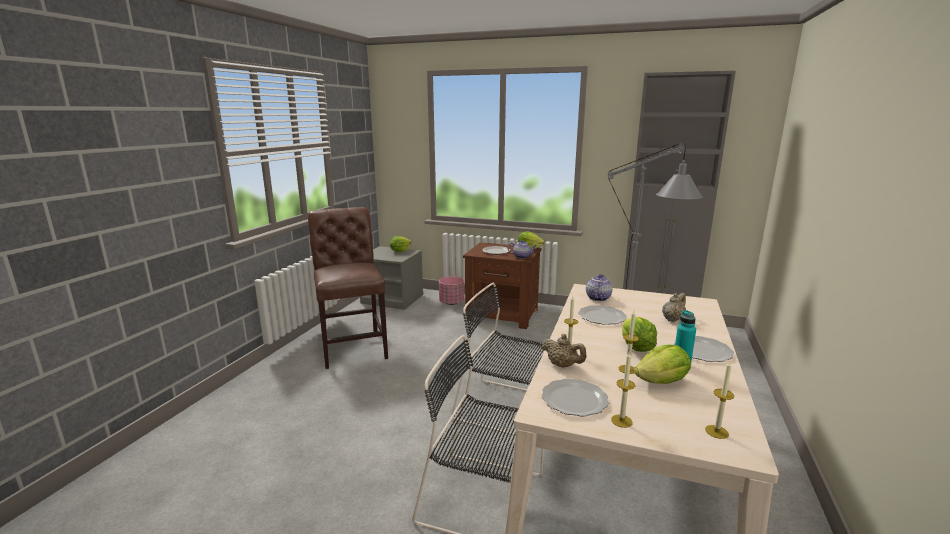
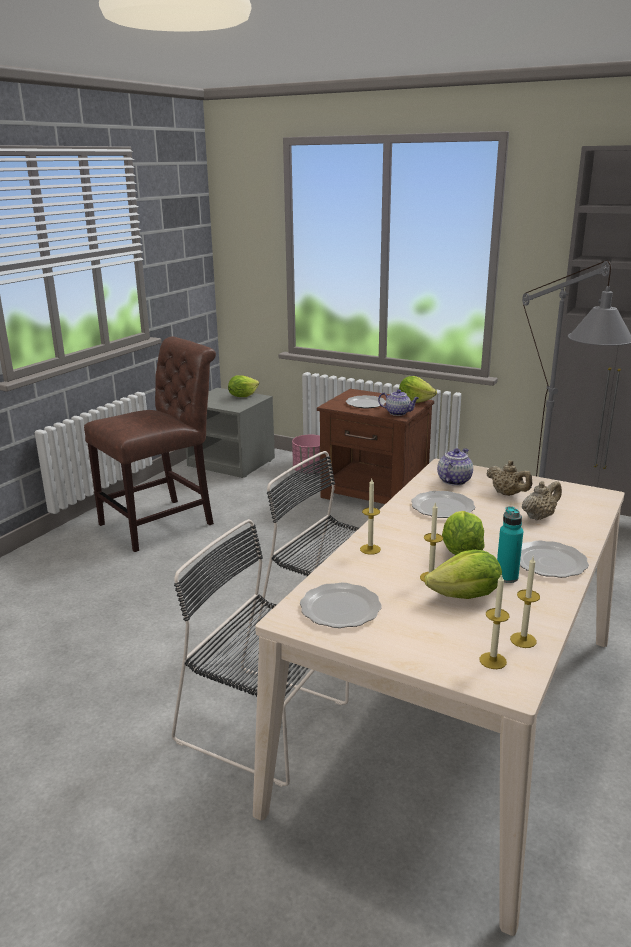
camera: 10 degrees right, 5 degrees up
brown chair [308,207,388,369] -> brown chair turned 60 degrees clockwise [84,336,216,552]
beige teapot [541,334,587,368] -> beige teapot moved to [486,460,532,496]
candle [611,351,635,428] -> candle moved to [510,557,540,648]

